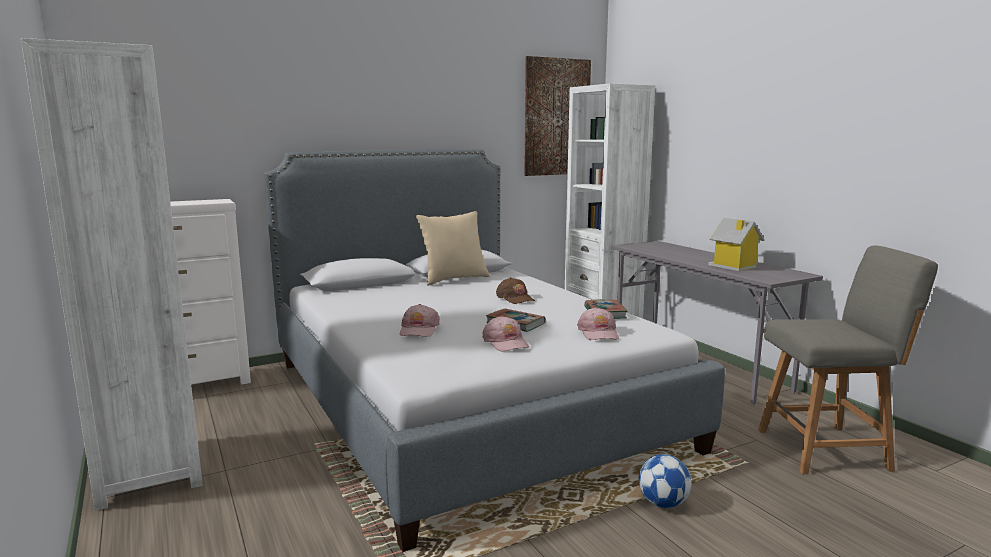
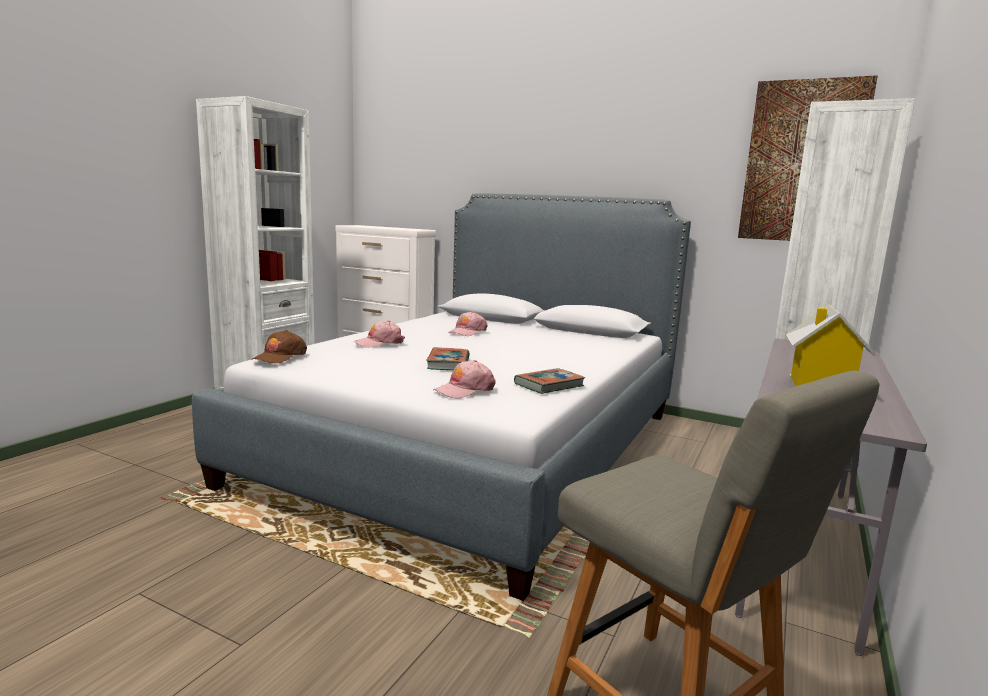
camera: 55 degrees right, 0 degrees up
beige pillow [416,211,490,286] -> none
pink cap [482,316,529,352] -> pink cap moved to [448,311,488,336]
brown cap [496,278,535,304] -> brown cap moved to [252,330,307,363]
football [639,454,692,508] -> none

